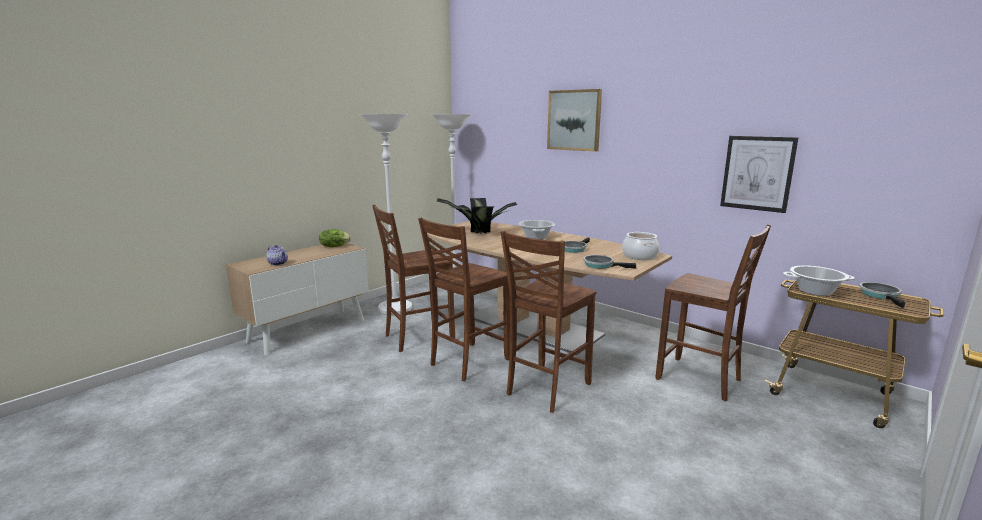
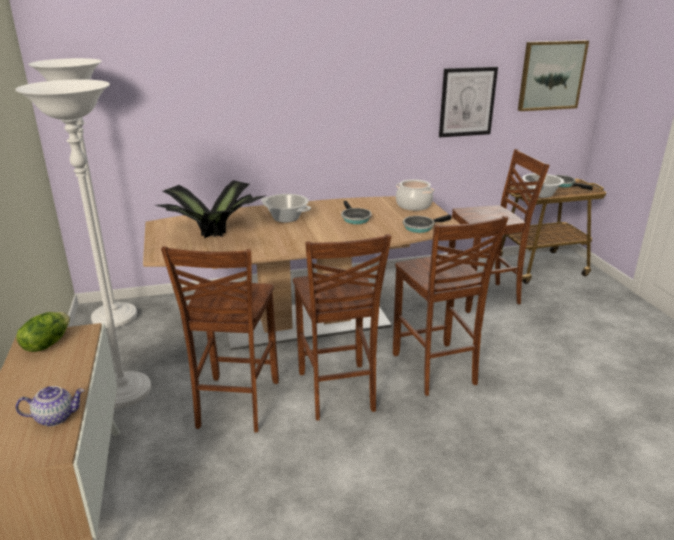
camera: 55 degrees left, 10 degrees up
picture [547,89,602,151] -> picture moved to [518,40,589,111]

